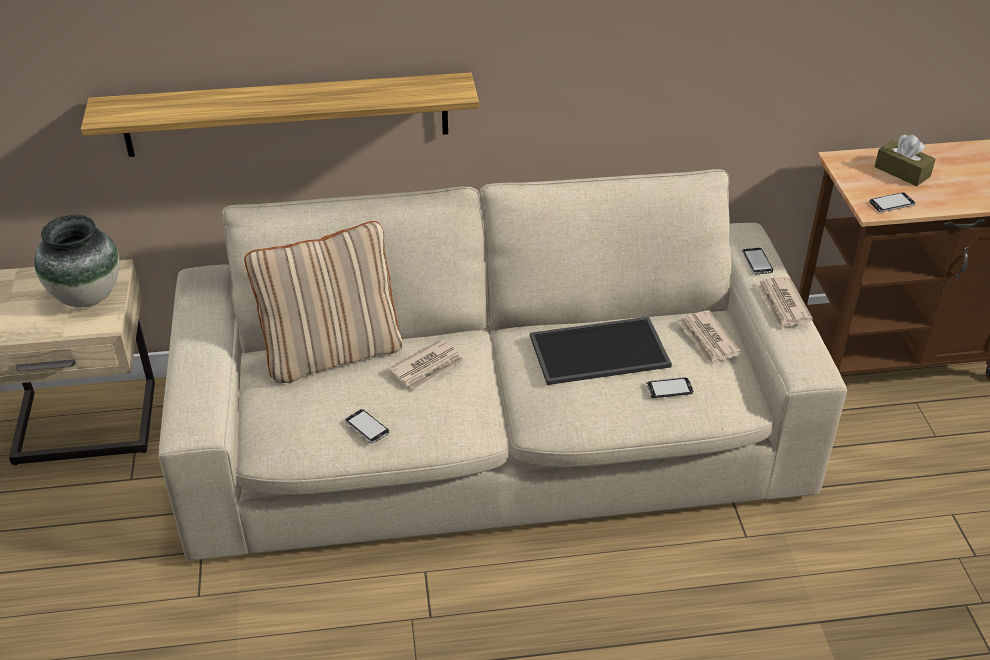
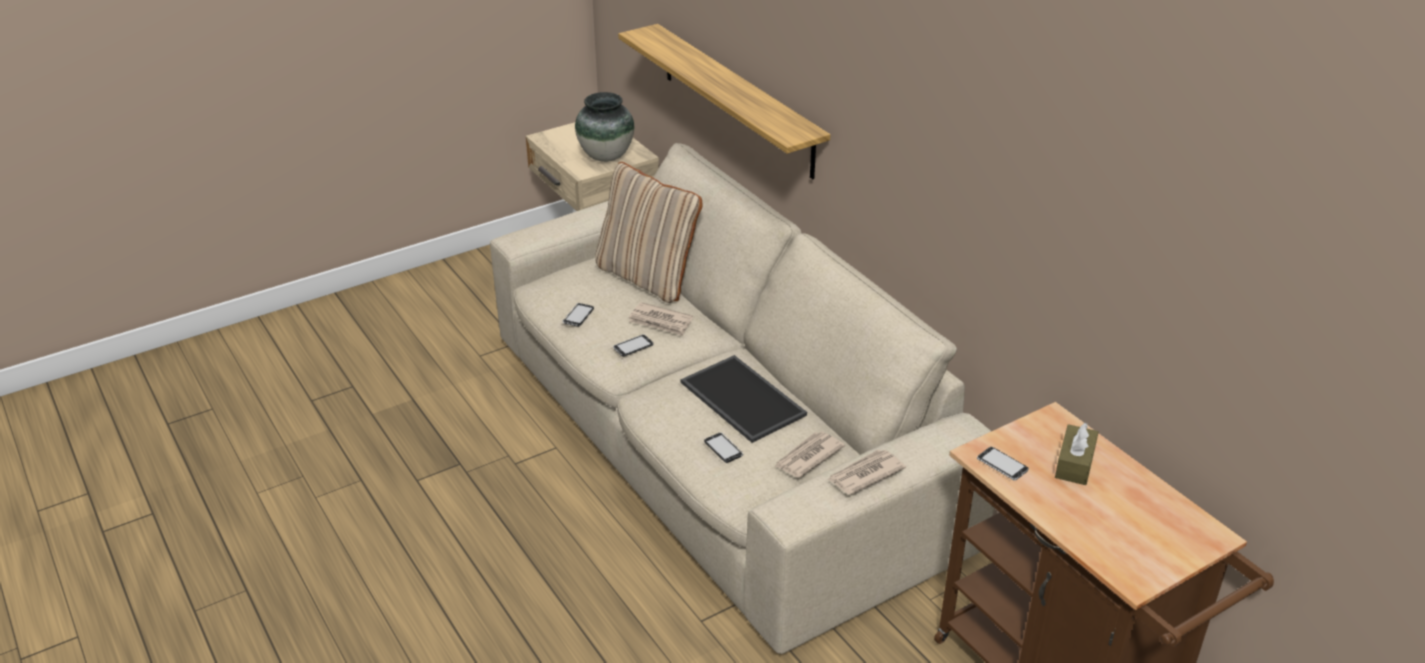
camera: 65 degrees right, 5 degrees down
phone [741,248,773,274] -> phone moved to [613,334,653,357]

